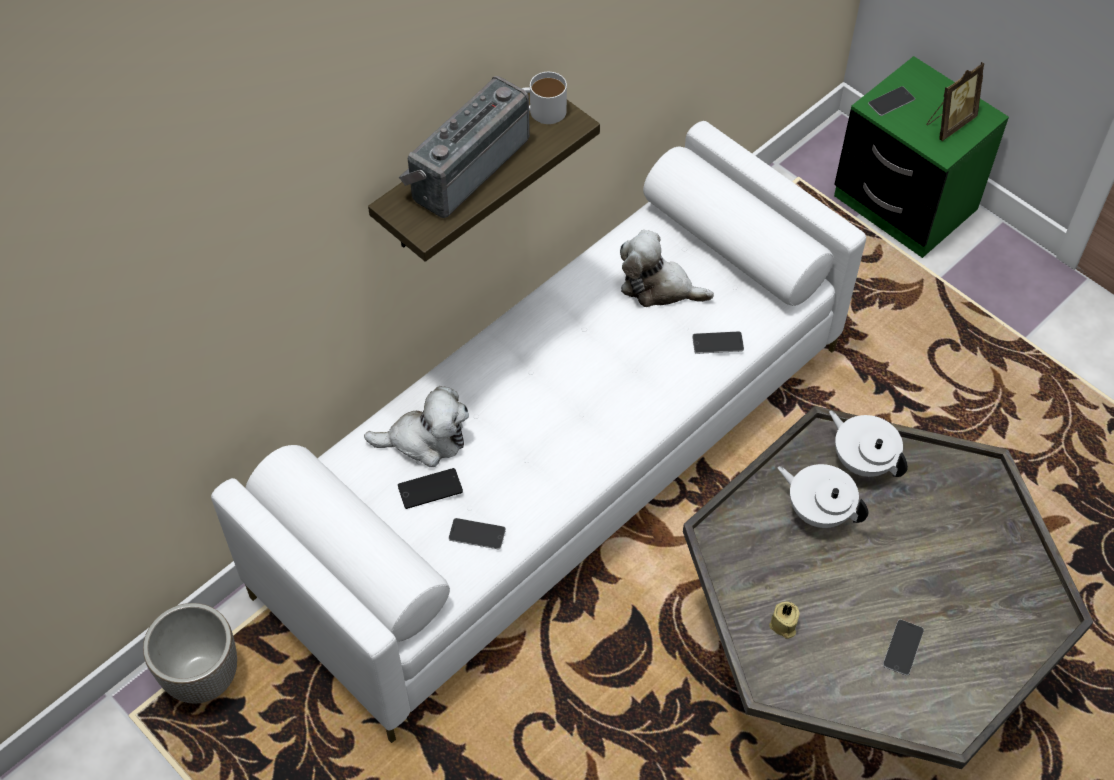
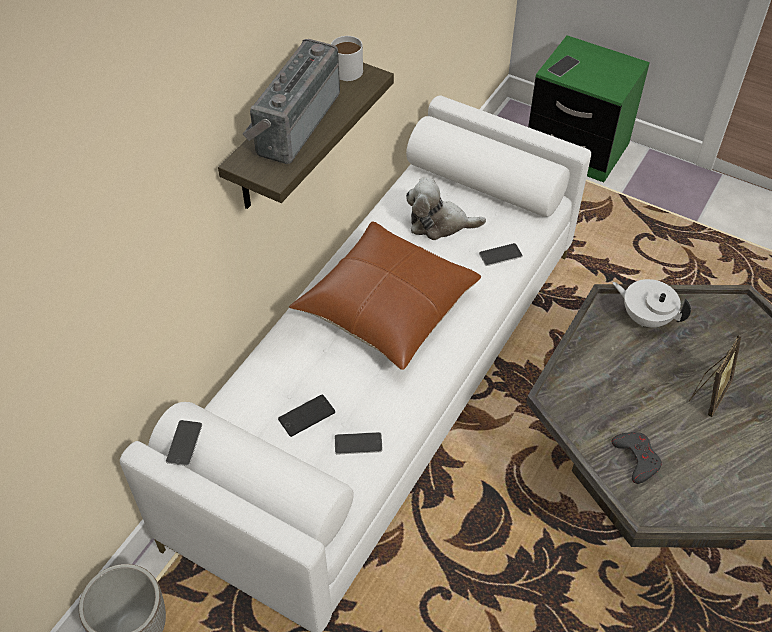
camera: 15 degrees left, 5 degrees down
plush toy [364,386,469,467] -> none
beige candle [769,602,800,639] -> grey game controller [611,432,662,484]
white teapot [778,464,868,528] -> none
phone [883,619,924,676] -> phone moved to [166,420,202,466]
picture frame [926,62,984,141] -> picture frame moved to [689,335,741,417]
none -> brown pillow [289,222,481,370]

